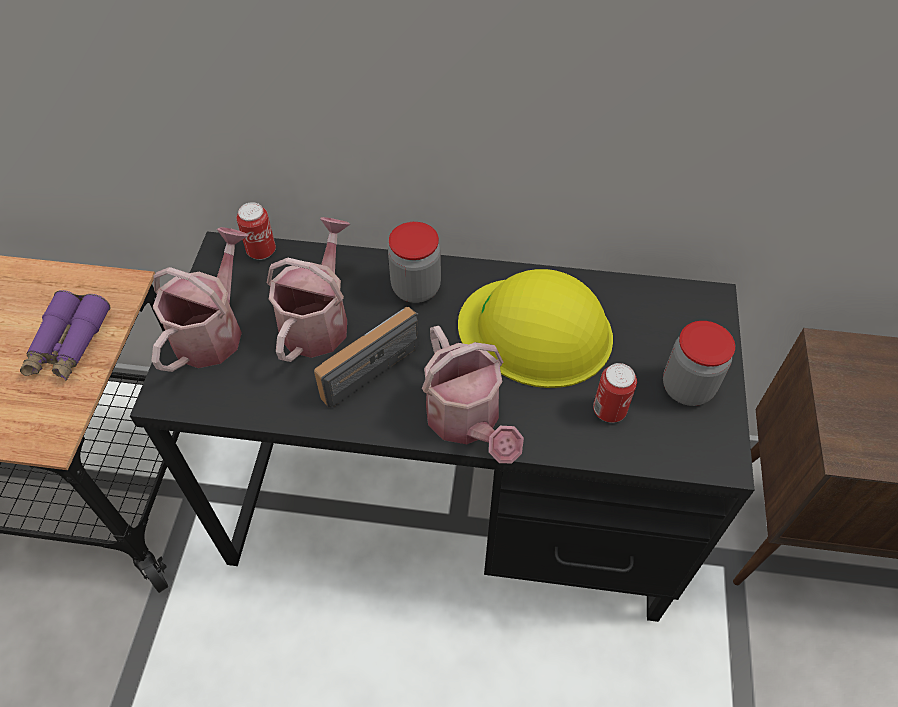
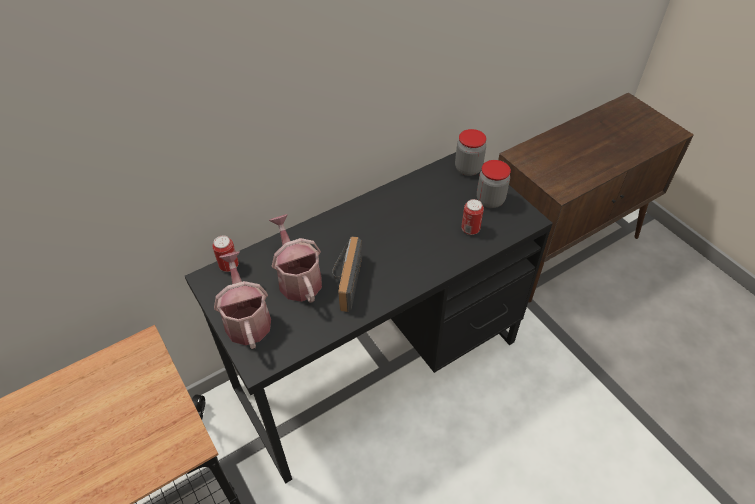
camera: 40 degrees left, 5 degrees down
purple binoculars [20,290,111,381] -> none
jar [388,222,441,303] -> jar moved to [455,129,486,176]
watering can [422,326,524,463] -> none
yellow hard hat [458,269,613,388] -> none

